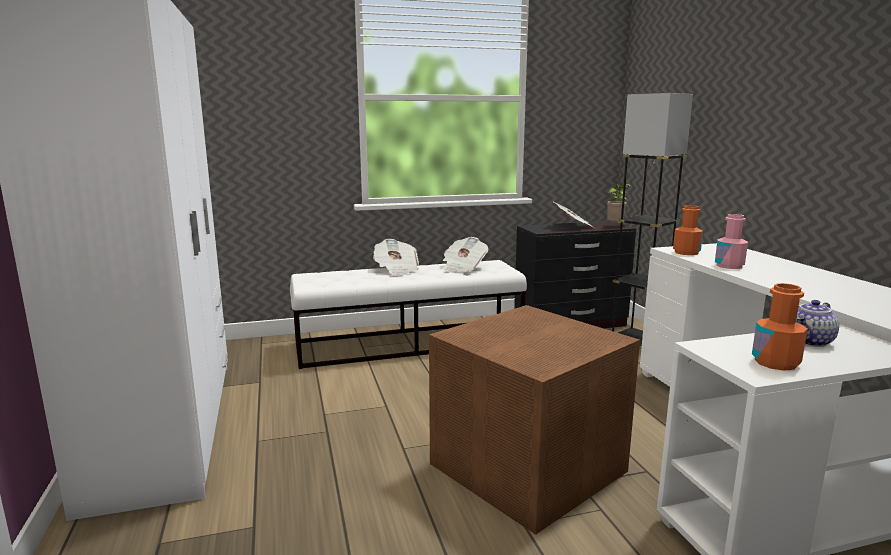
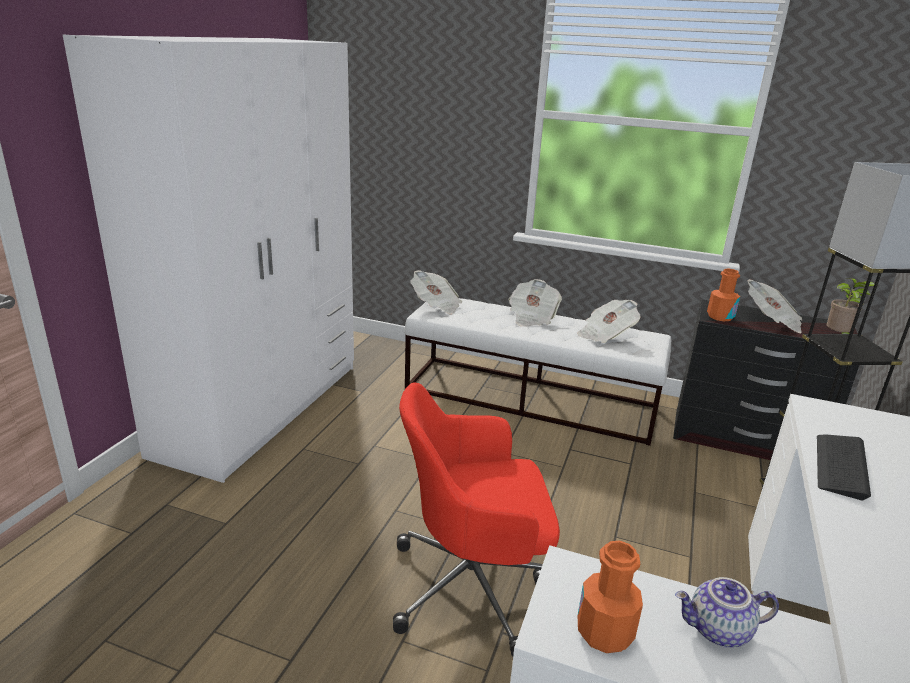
camera: 35 degrees right, 10 degrees up
brown storage box [429,305,640,535] -> red office chair [393,383,560,657]
orange bottle [673,205,703,255] -> orange bottle moved to [707,269,740,321]
pink bottle [715,214,748,269] -> keyboard [817,434,871,500]
none -> newspaper [410,270,462,315]

